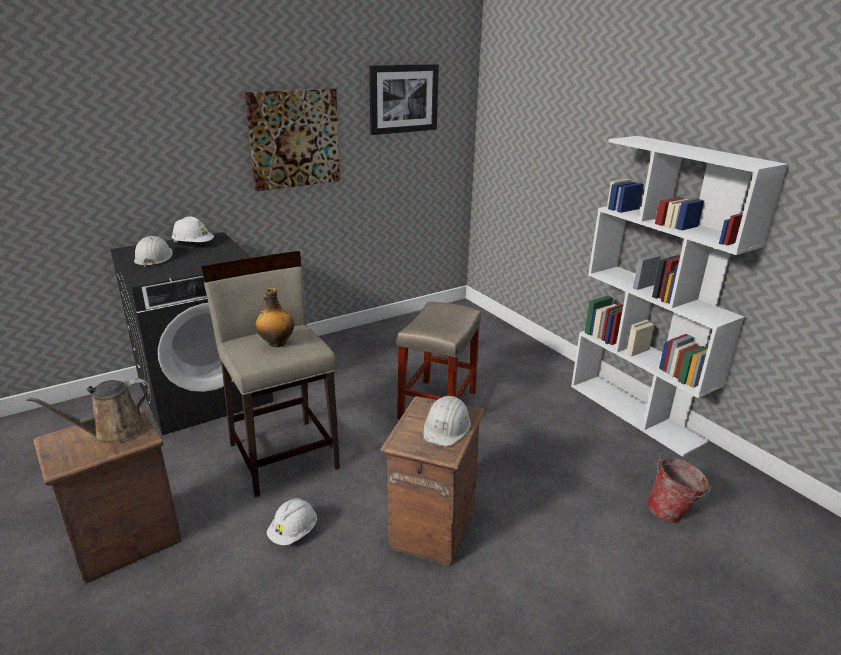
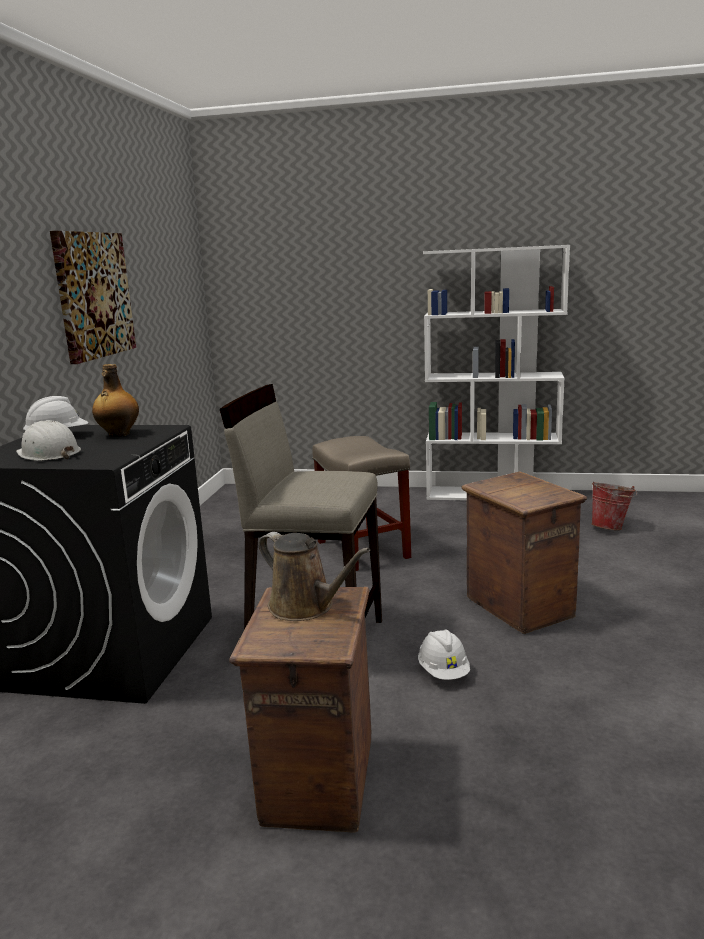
camera: 45 degrees left, 10 degrees down
brown watering can [26,379,150,443] -> brown watering can turned 60 degrees counterclockwise [258,532,370,621]
bottle [255,288,294,347] -> bottle moved to [92,364,139,437]
picture [369,64,439,135] -> none
white hard hat [423,396,471,446] -> none

